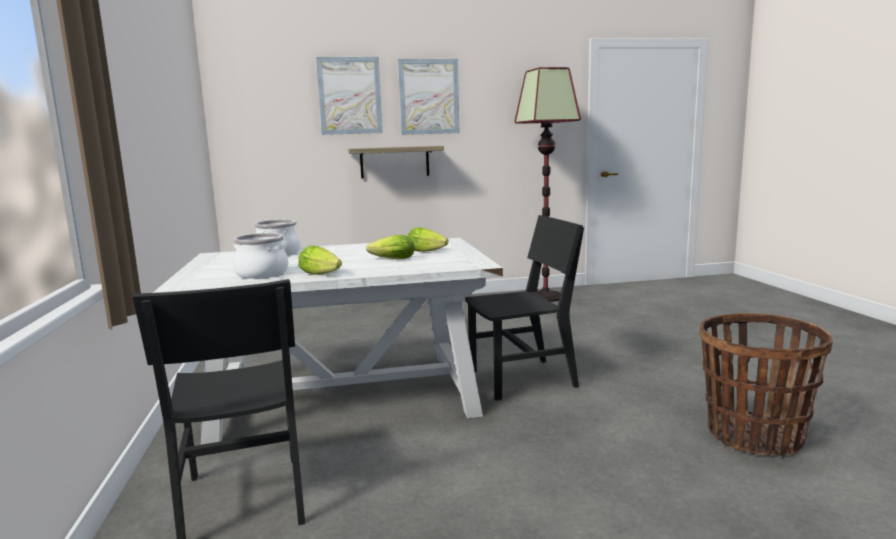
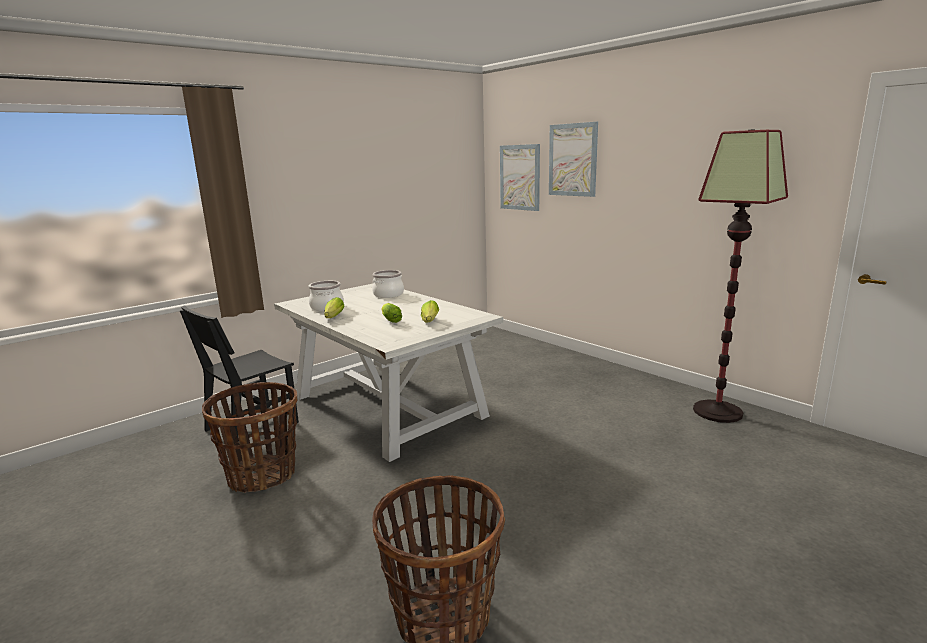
camera: 60 degrees right, 5 degrees up
shelf [348,146,444,178] -> none
picture [398,59,460,135] -> picture moved to [500,144,540,211]
black chair [465,215,584,401] -> none
none -> basket [202,382,297,493]

